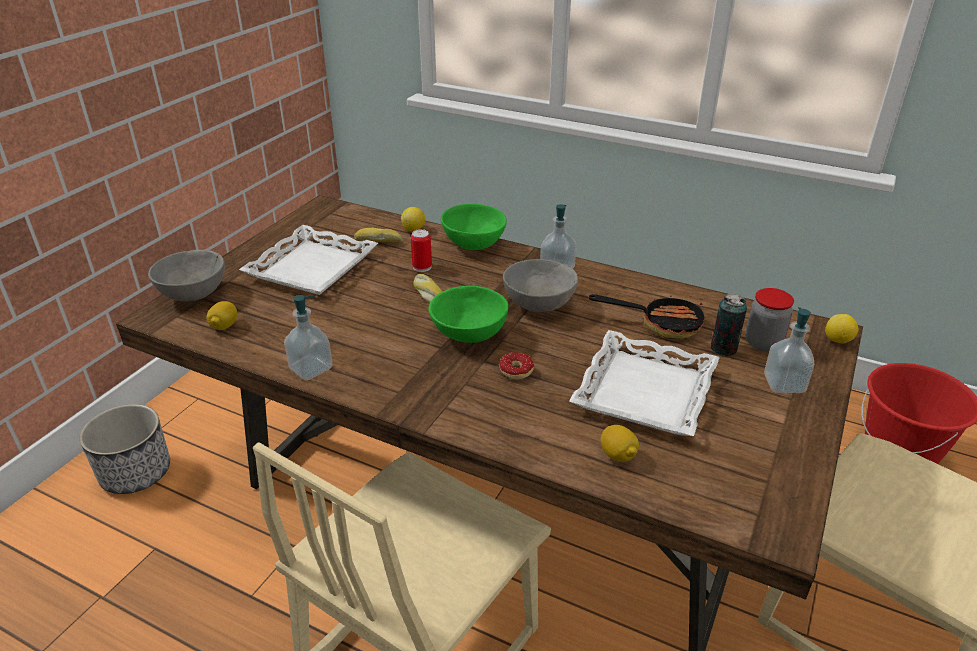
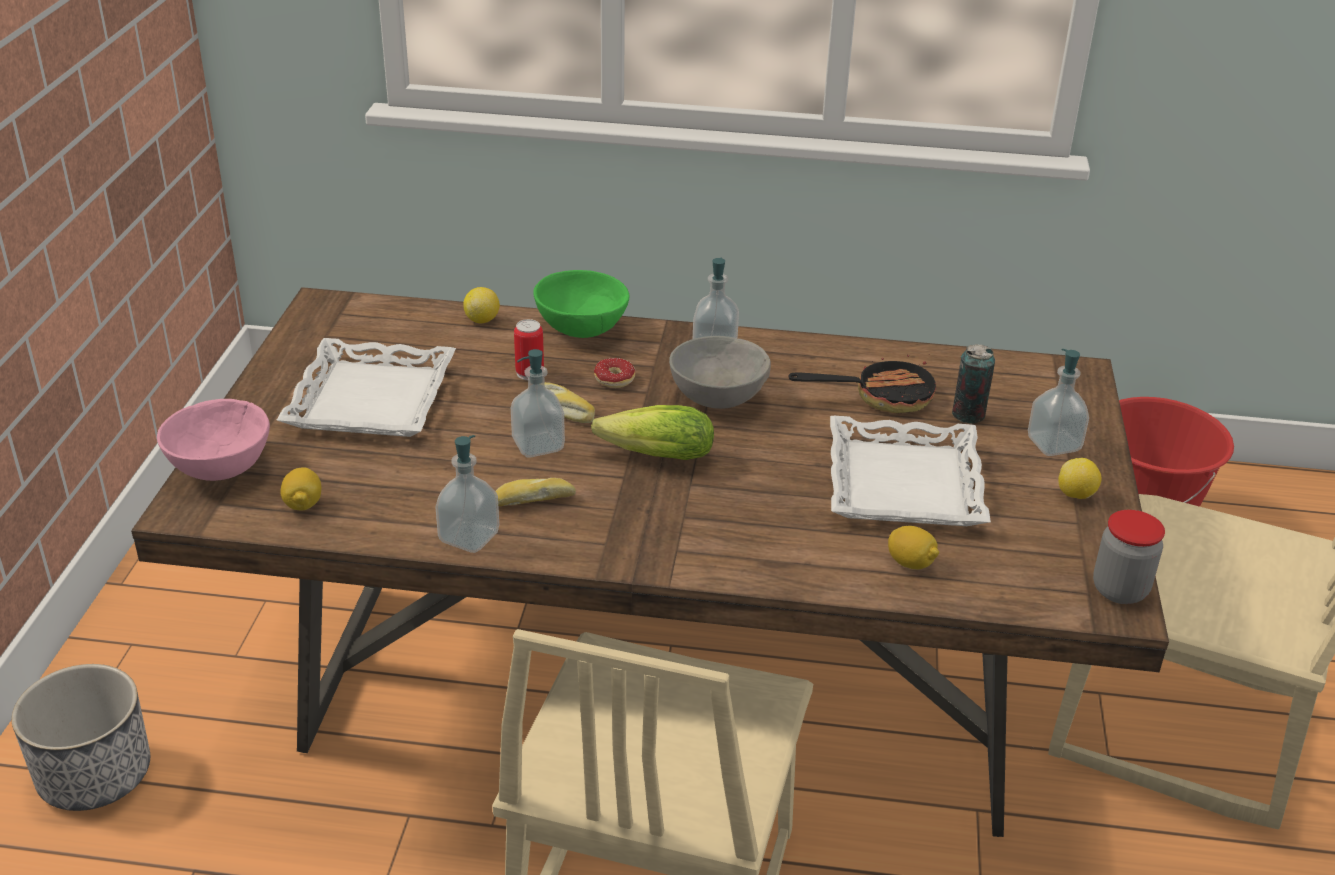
camera: 20 degrees left, 0 degrees up
grey bowl [148,250,226,302] -> pink bowl [157,399,270,481]
bread [354,228,403,242] -> bread moved to [495,478,576,507]
green bowl [428,286,509,343] -> lettuce [591,405,714,460]
donut [499,352,534,380] -> donut moved to [594,358,635,388]
jar [745,288,794,351] -> jar moved to [1093,510,1165,604]
lemon [825,314,858,344] -> lemon moved to [1058,458,1101,499]
none -> soap dispenser [511,349,565,457]

